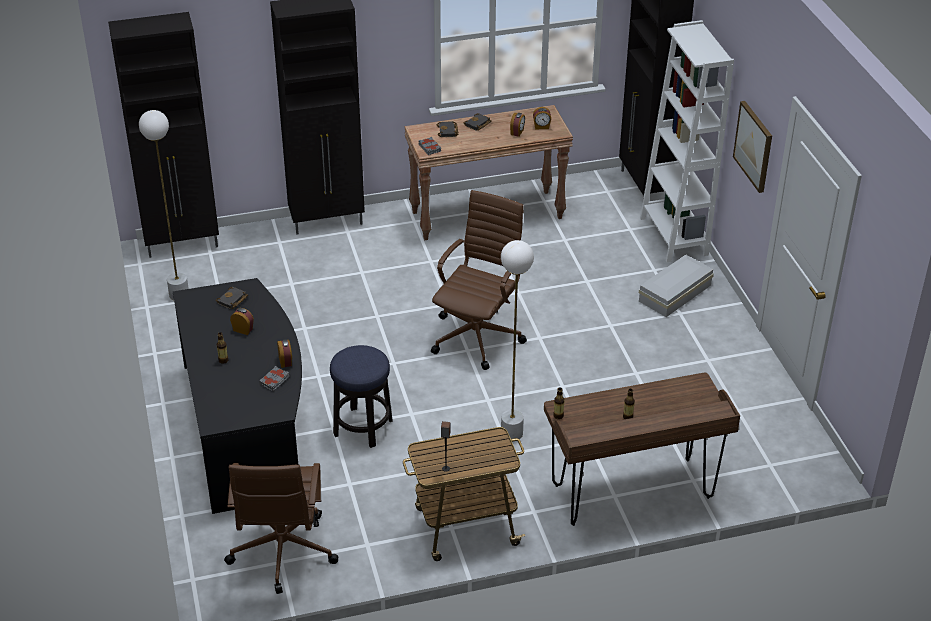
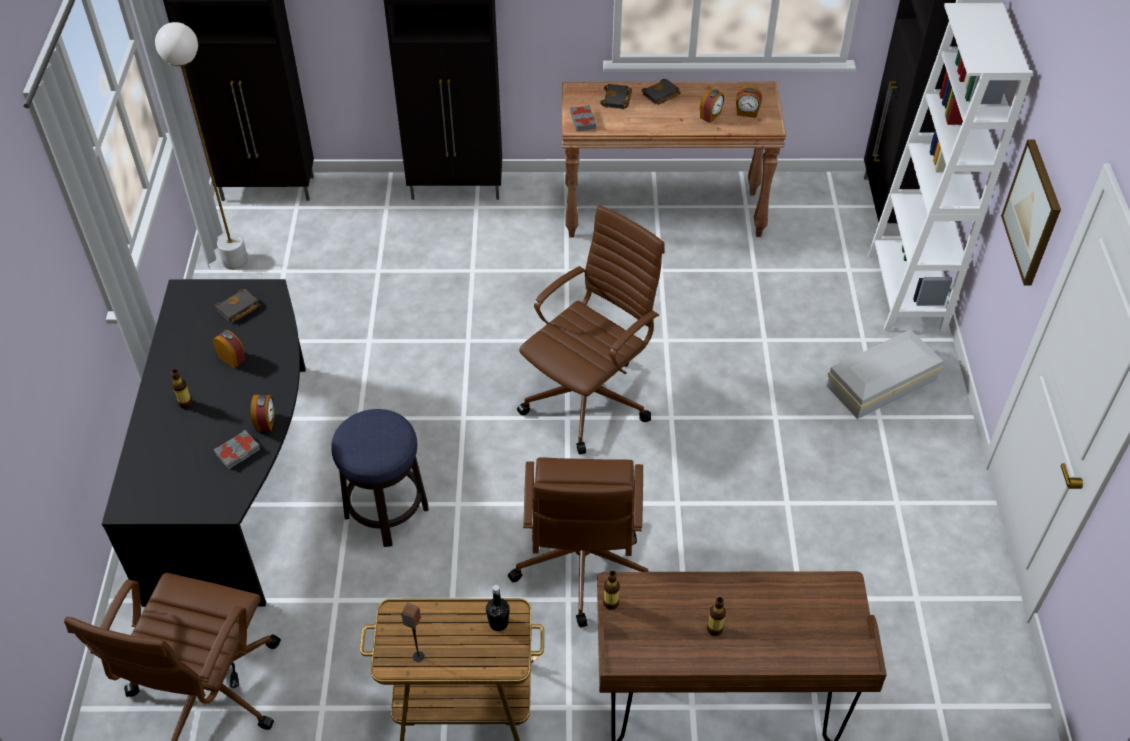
camera: 15 degrees right, 10 degrees up
white floor lamp [501,240,534,439] -> brown office chair [508,457,649,628]
none -> black bottle [486,585,510,631]

